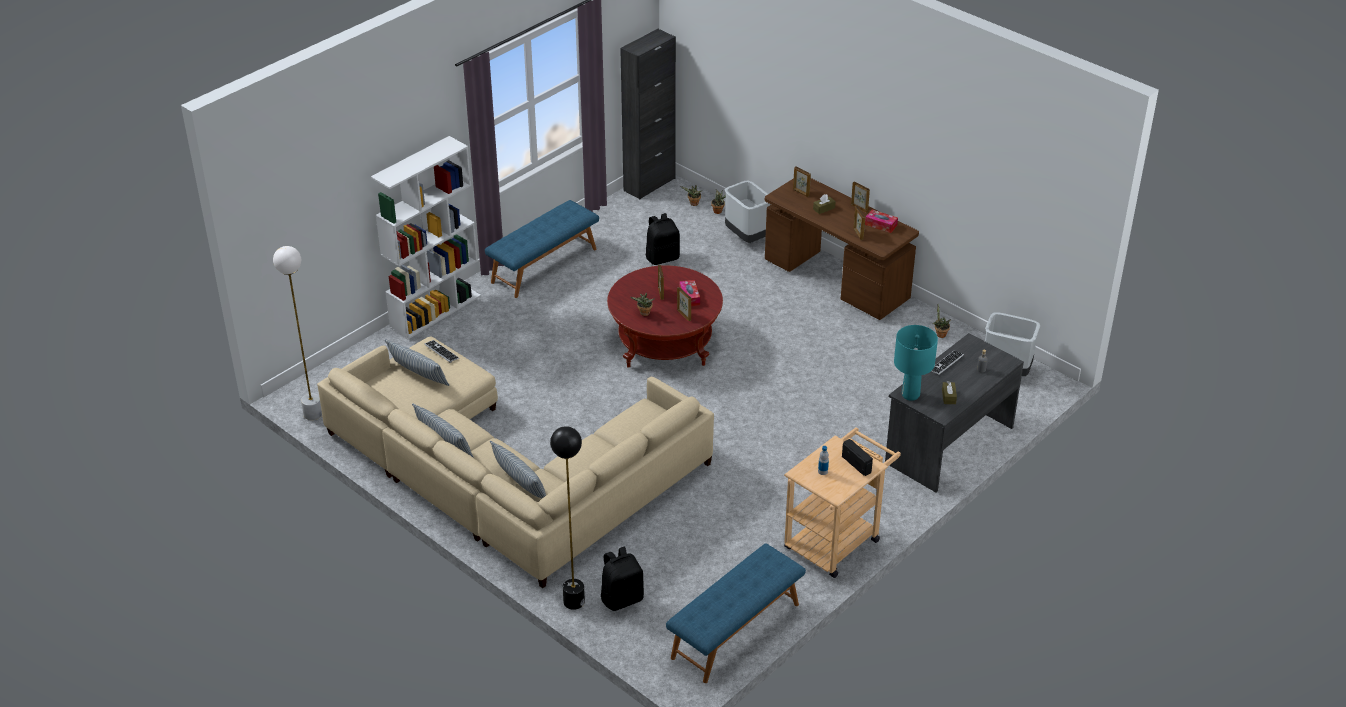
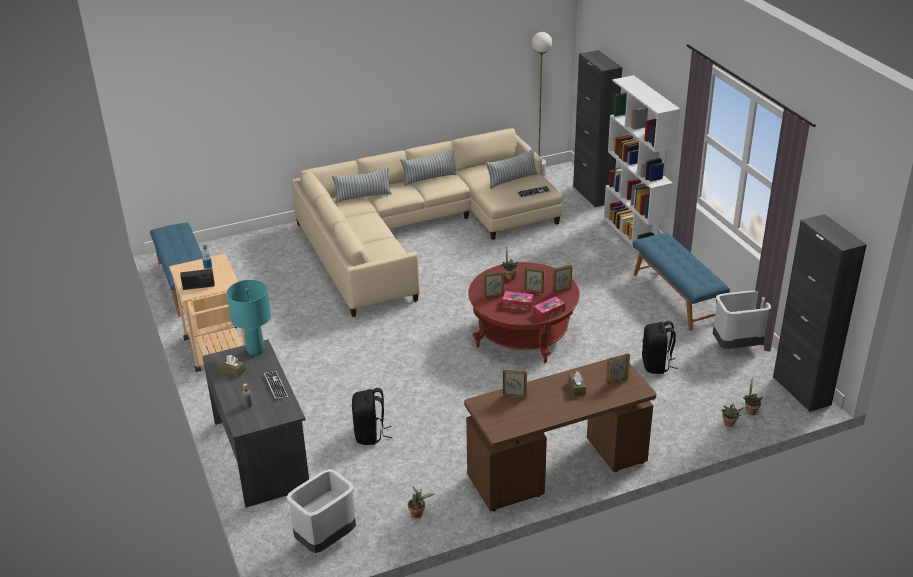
camera: 115 degrees right, 5 degrees down
black floor lamp [550,426,585,610] -> none
black backpack [601,547,644,611] -> black backpack moved to [352,388,392,445]
grey trash can [725,181,771,243] -> grey trash can moved to [713,290,771,349]
picture frame [851,182,870,213] -> picture frame moved to [552,265,572,293]
tissue box [865,210,898,233] -> tissue box moved to [533,296,565,321]
none -> black cabinet [573,50,622,207]

